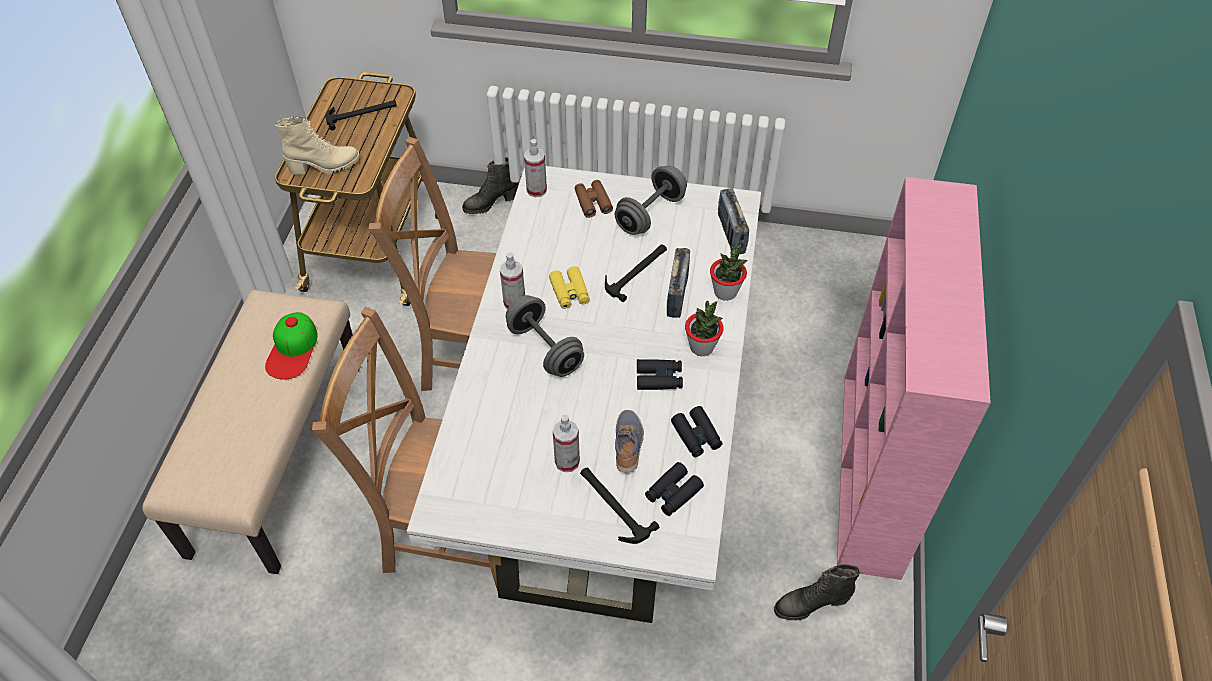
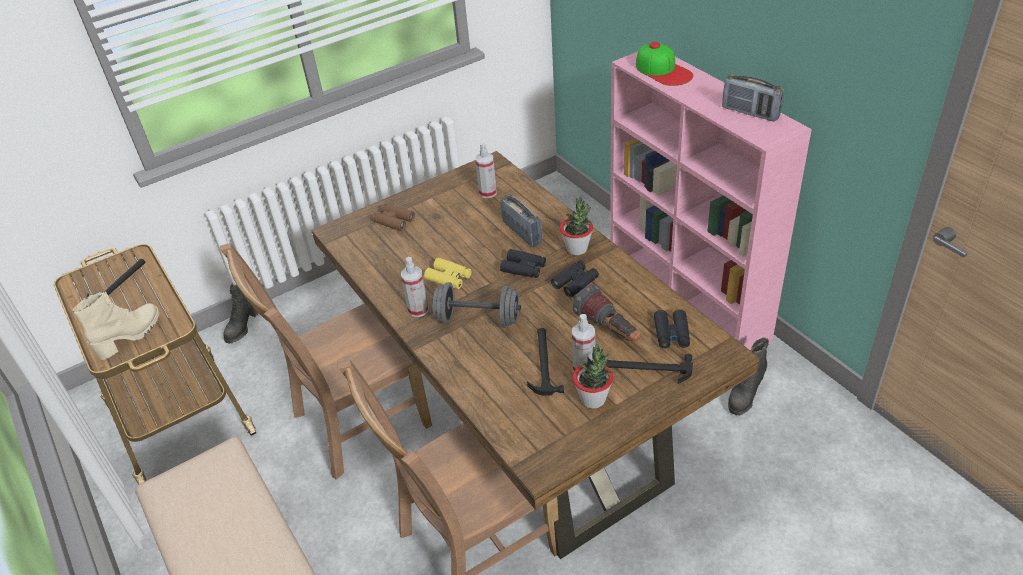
camera: 40 degrees left, 10 degrees down
cap [265,312,318,380] -> cap moved to [636,42,693,86]
white dining table [407,166,761,623] -> brown dining table [311,151,760,559]
spray bottle [524,139,547,197] -> spray bottle moved to [475,142,497,198]
hammer [605,244,667,302] -> hammer moved to [527,328,564,395]
grey dumbbell [615,165,687,235] -> none
shoe [615,410,644,473] -> flashlight [573,285,640,342]
black binoculars [671,406,723,457] -> black binoculars moved to [500,249,546,278]
potted plant [710,245,747,301] -> potted plant moved to [573,343,613,409]
radio [718,188,749,254] -> radio moved to [722,74,784,121]

